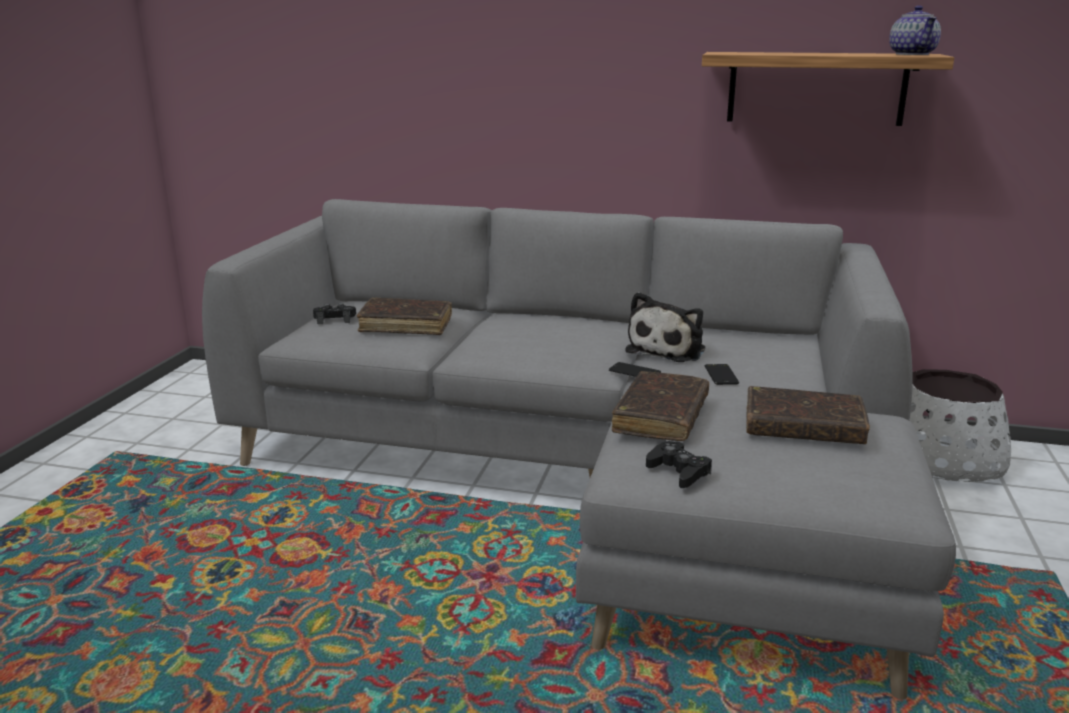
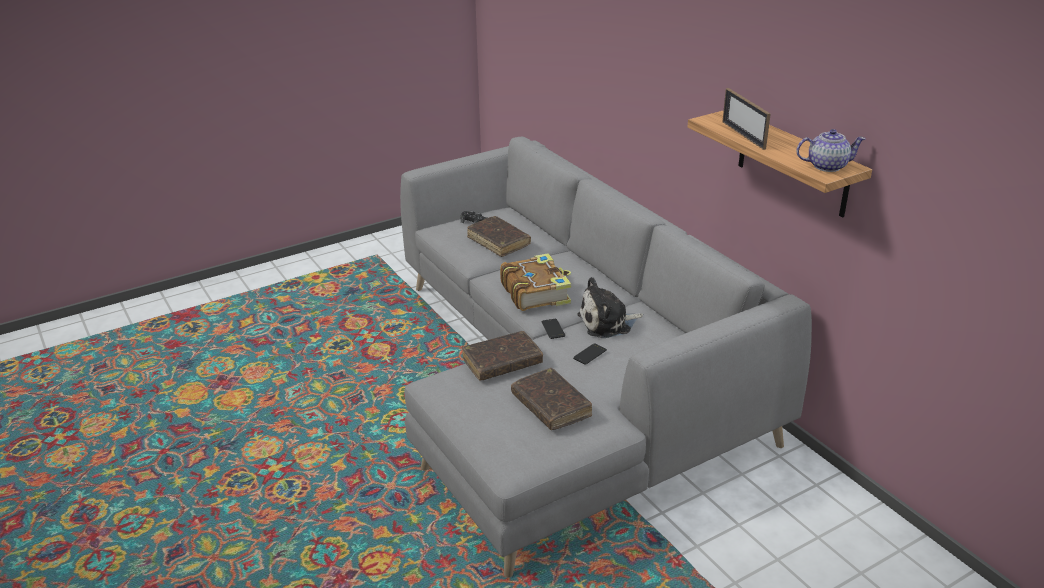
camera: 45 degrees right, 10 degrees up
black game controller [646,441,712,488] -> none
teapot [889,5,941,55] -> teapot turned 135 degrees counterclockwise [796,129,866,172]
white planter [910,369,1011,482] -> none
none -> book [500,253,571,311]
none -> picture frame [722,88,771,150]

